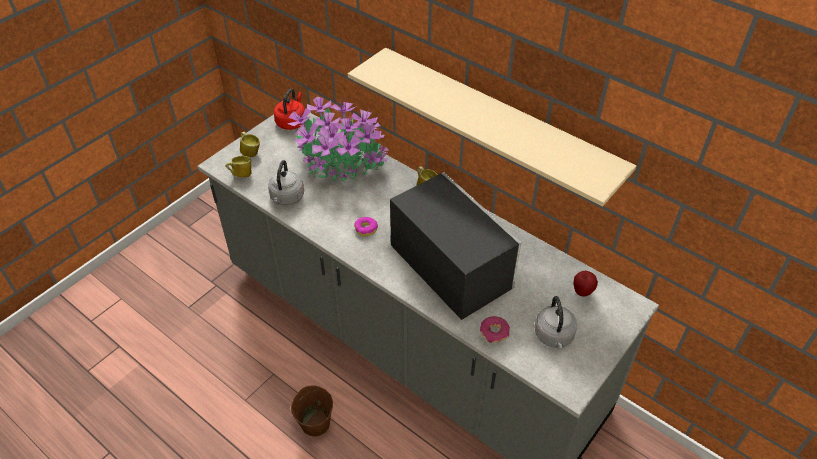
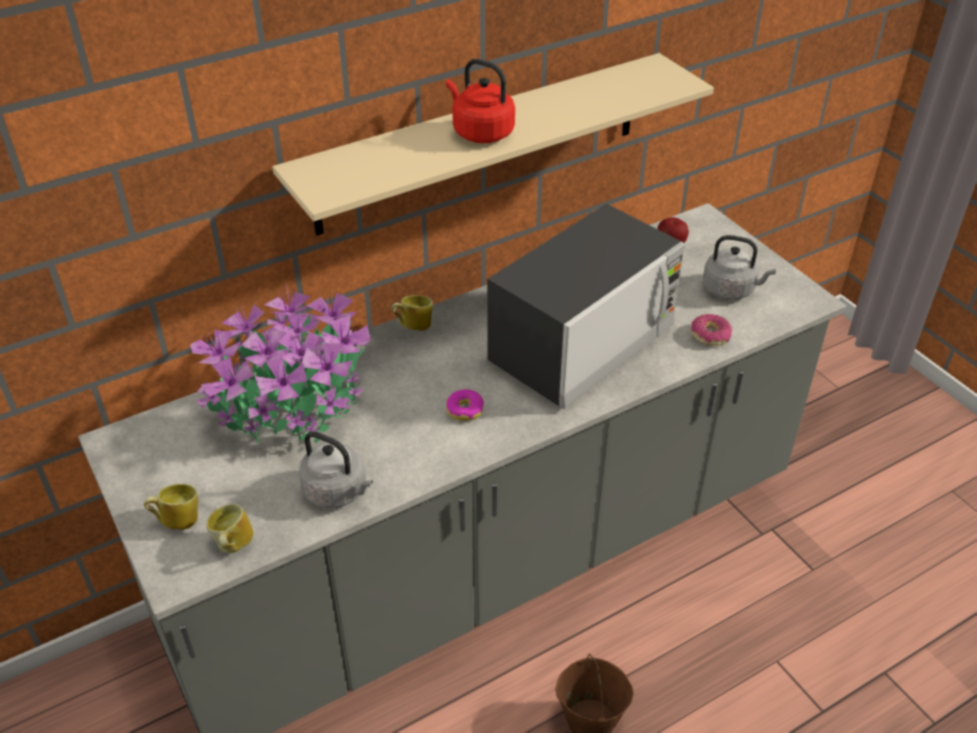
camera: 70 degrees left, 5 degrees down
red kettle [274,88,305,130] -> red kettle moved to [446,59,515,143]
microwave [390,172,521,320] -> microwave turned 150 degrees clockwise [487,204,685,409]

